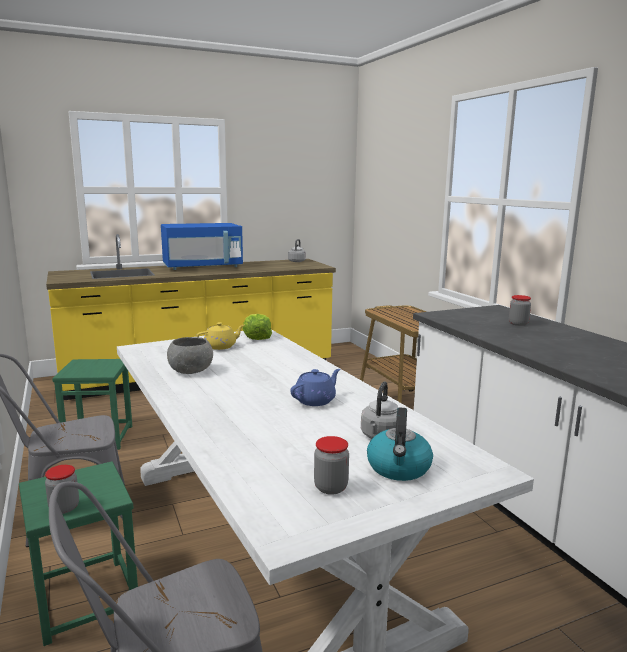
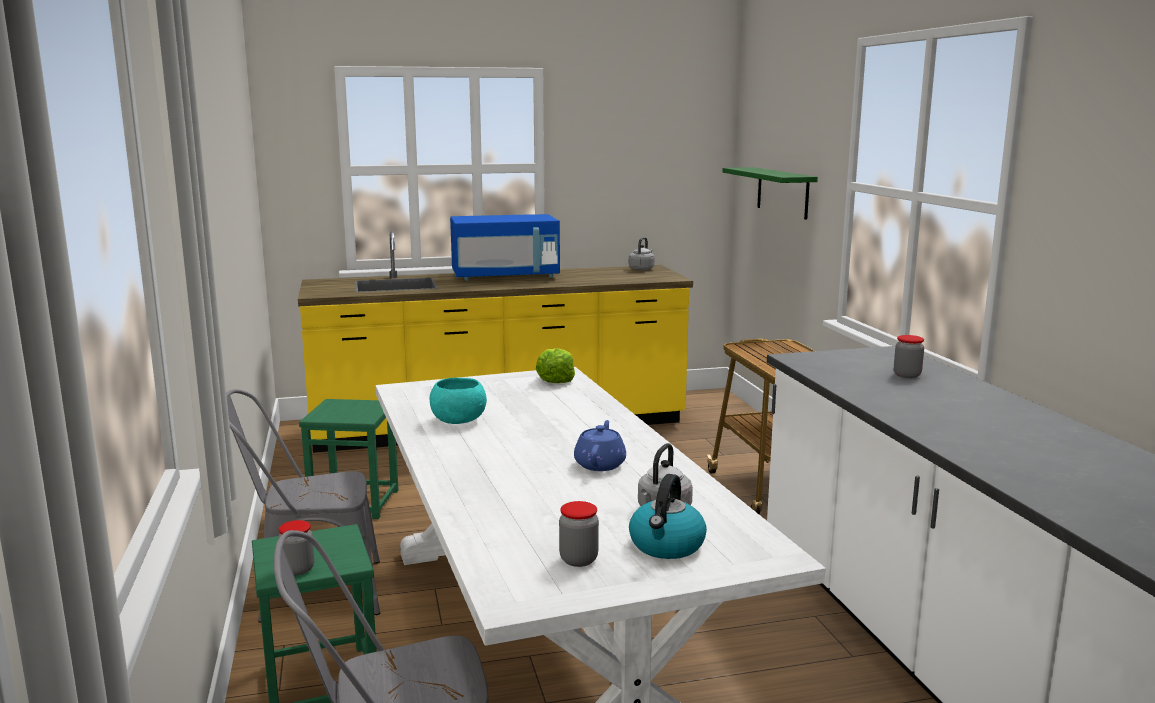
camera: 10 degrees right, 0 degrees up
grey bowl [167,337,213,374] -> turquoise bowl [430,377,487,424]
yellow teapot [196,322,244,350] -> none
blue teapot [290,369,340,406] -> blue teapot turned 45 degrees counterclockwise [574,420,626,471]
none -> green shelf [722,167,818,220]

